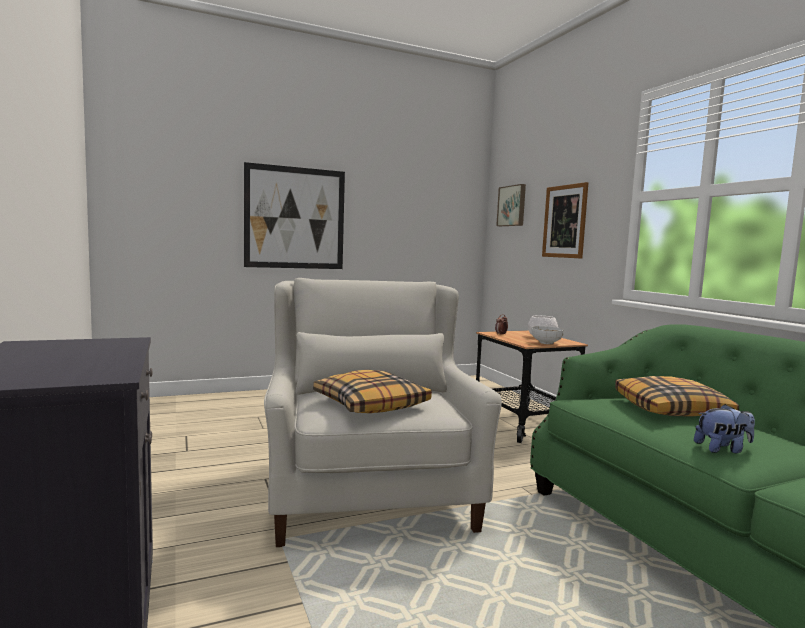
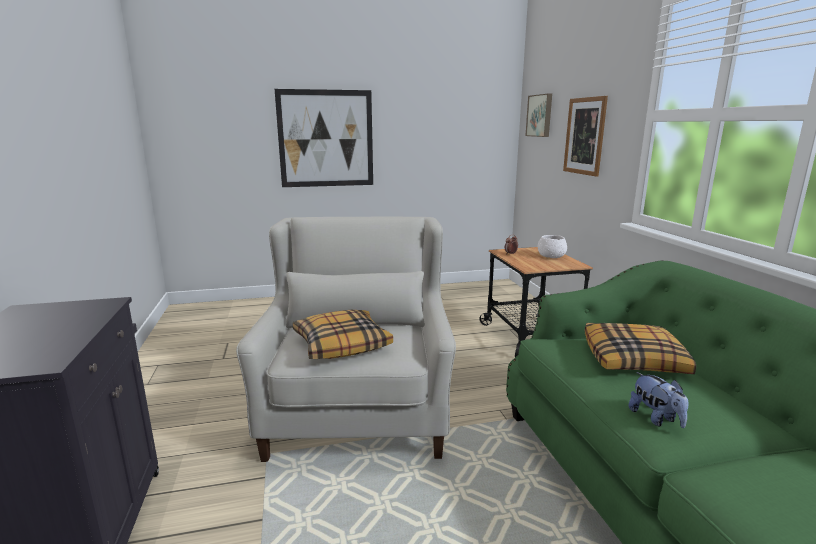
camera: 10 degrees right, 10 degrees up
bowl [531,326,564,344] -> none
plush toy [694,404,755,453] -> plush toy turned 60 degrees clockwise [629,372,689,428]

